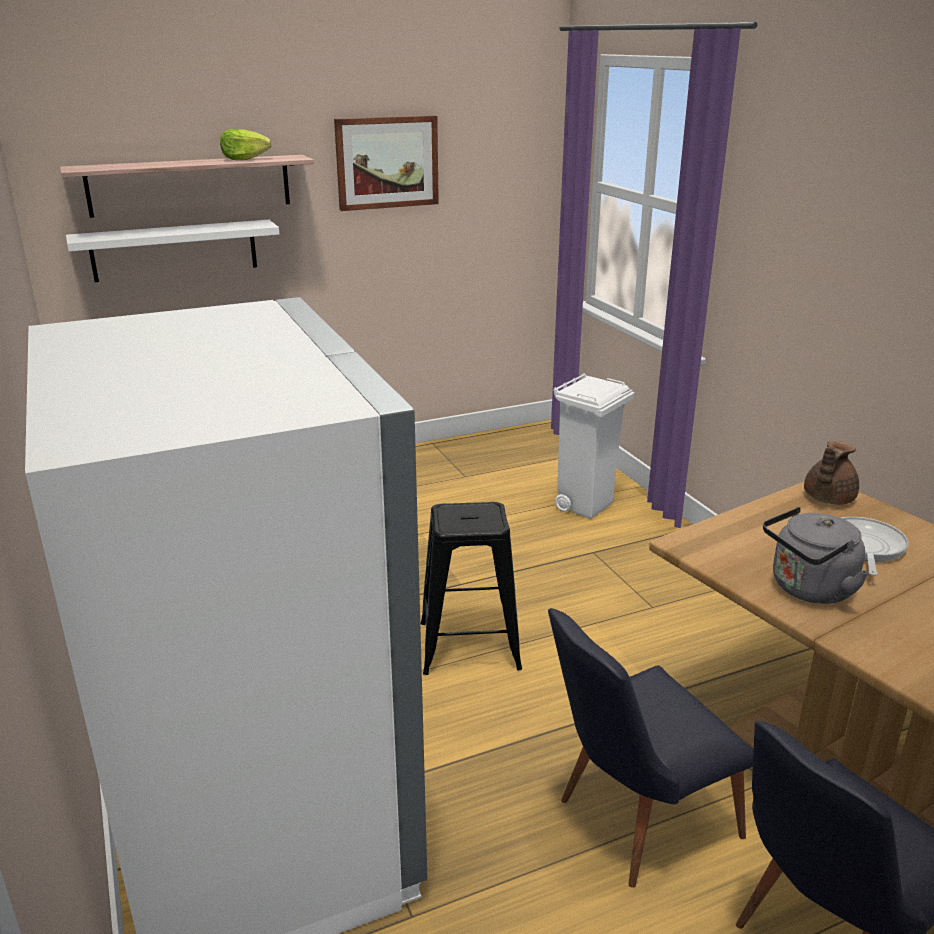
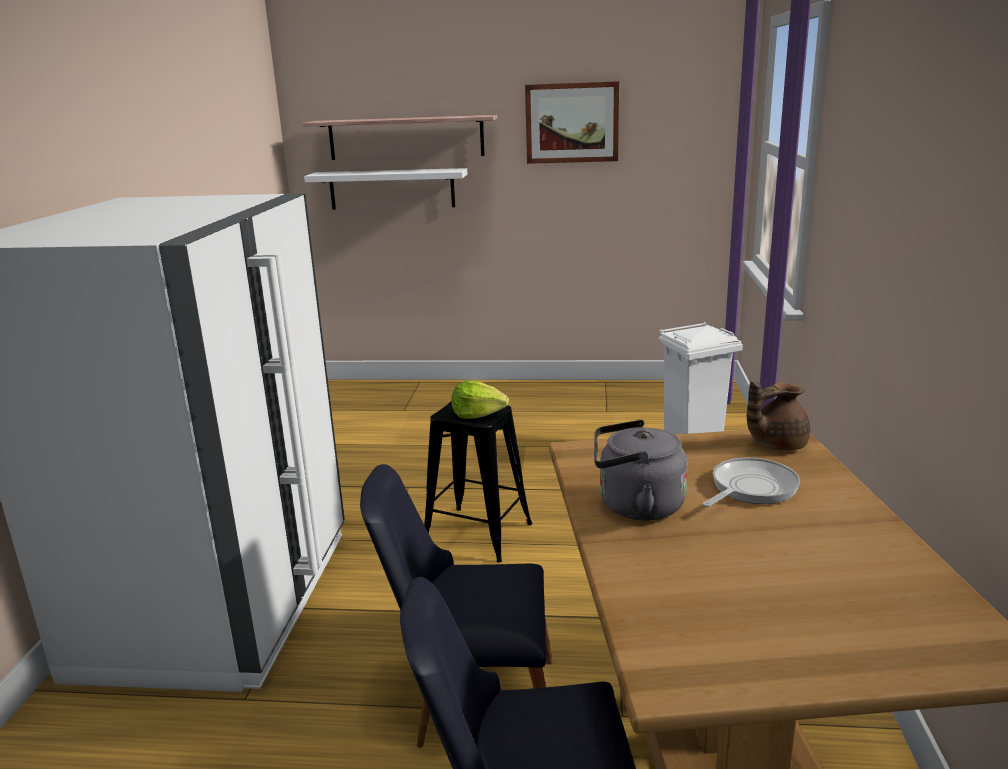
camera: 30 degrees right, 5 degrees down
lettuce [220,129,272,160] -> lettuce moved to [452,380,509,419]

